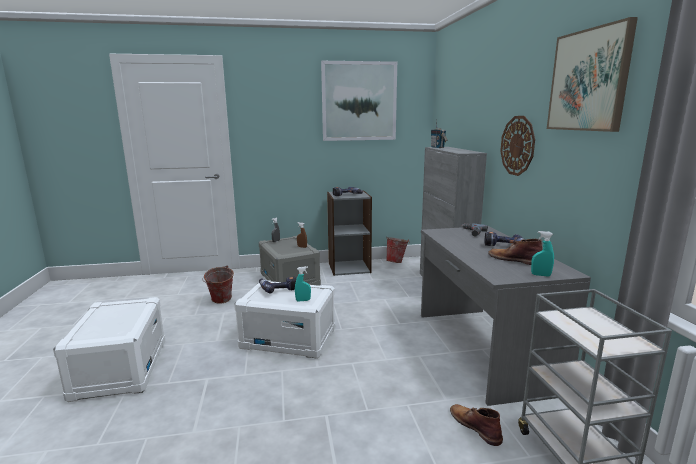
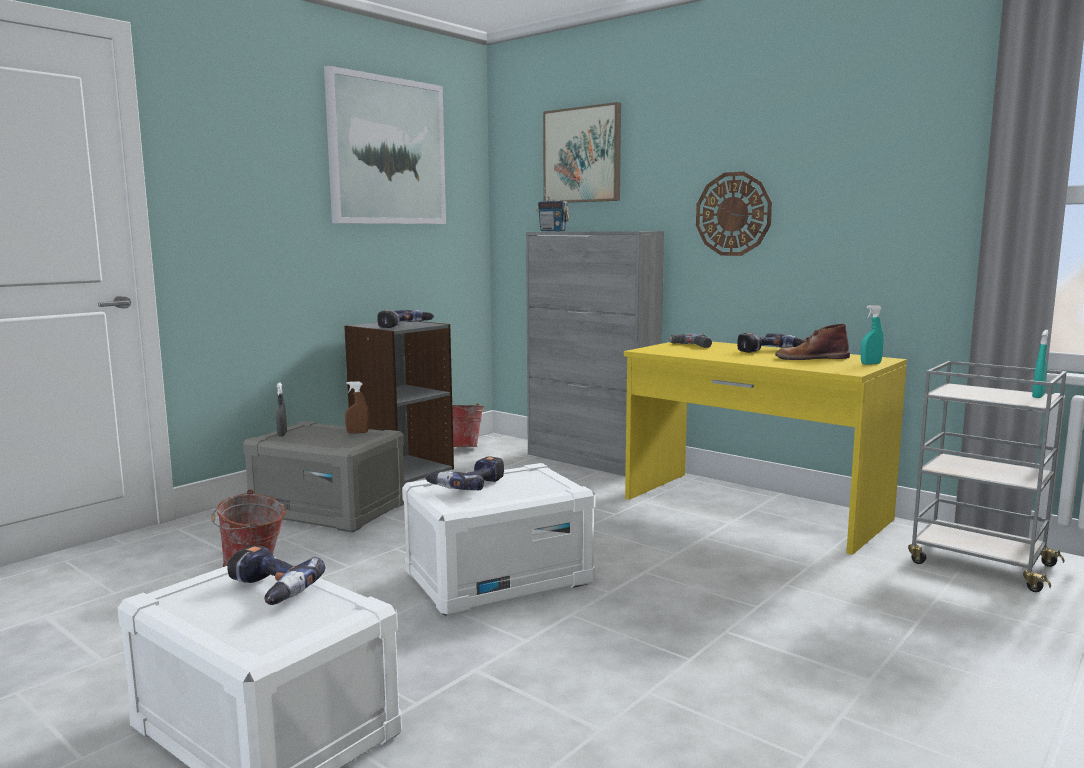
camera: 40 degrees left, 5 degrees down
turquoise spray bottle [295,266,311,302] -> turquoise spray bottle moved to [1032,330,1049,398]
grey desk [421,226,591,406] -> yellow desk [624,342,907,555]
brown boot [450,404,503,446] -> none
picture [547,17,638,132] -> picture moved to [543,102,621,203]
none -> power drill [227,545,325,605]

